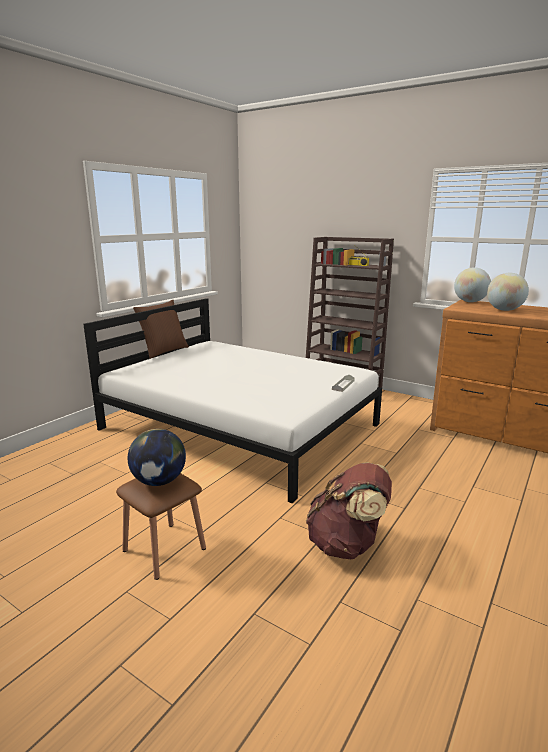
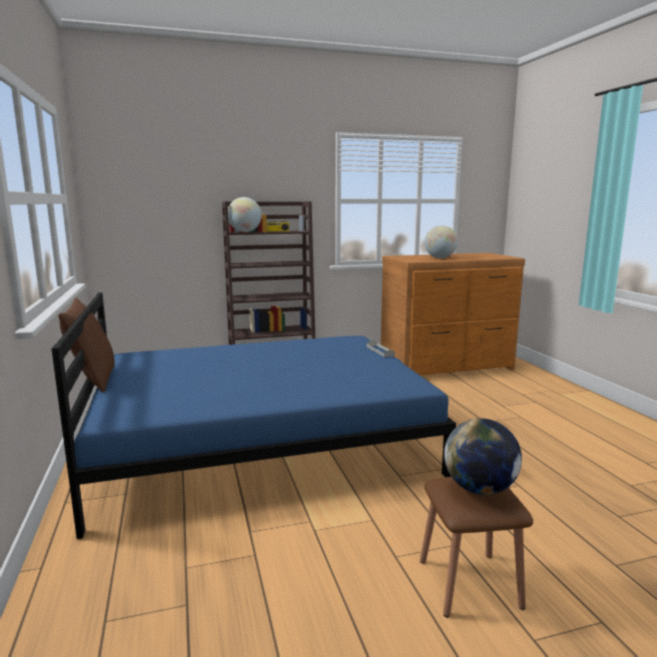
camera: 50 degrees left, 5 degrees down
white bed [83,298,382,503] -> blue bed [52,292,456,539]
brown backpack [306,463,392,559] -> none
globe [454,267,491,302] -> globe moved to [228,197,262,232]

